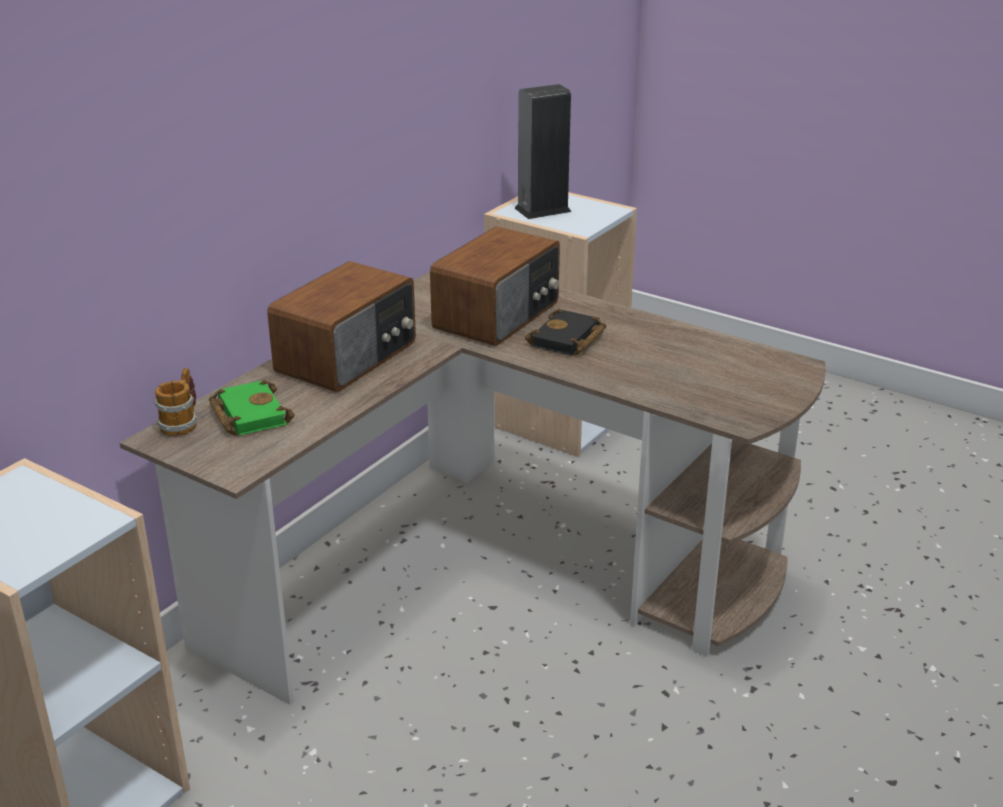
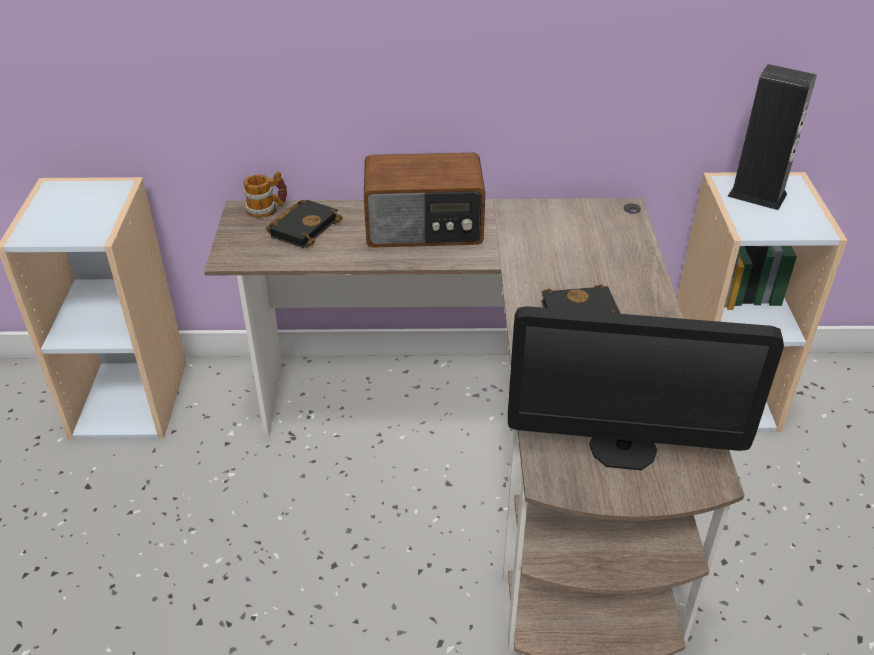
camera: 55 degrees right, 10 degrees up
green book [209,380,294,436] -> black book [266,200,343,248]
radio [430,226,560,346] -> none
none -> monitor [508,306,784,470]

